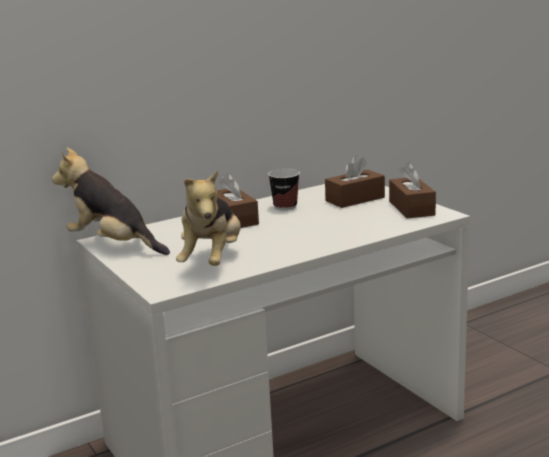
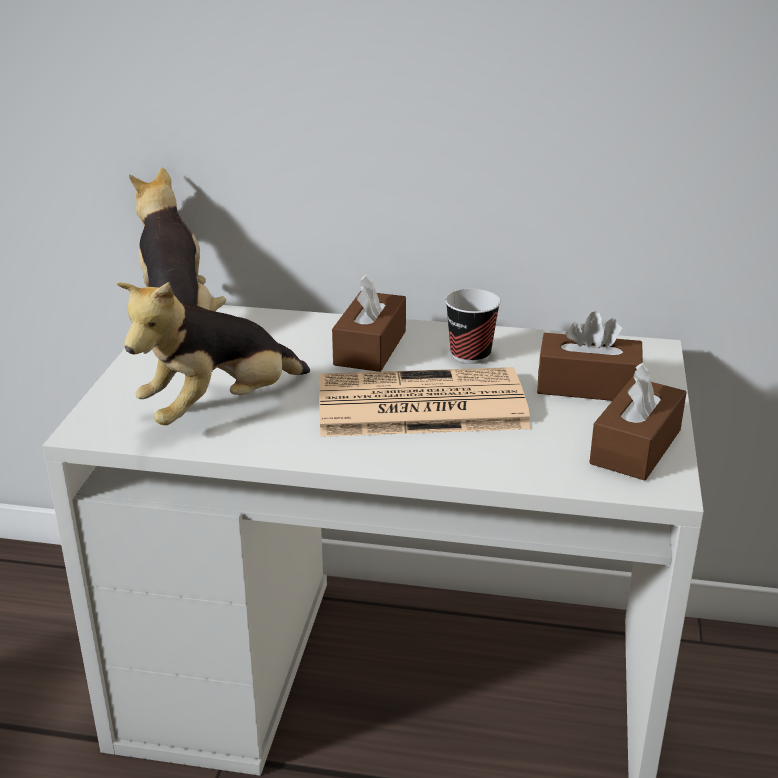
camera: 40 degrees right, 10 degrees up
none -> newspaper [319,367,531,437]

